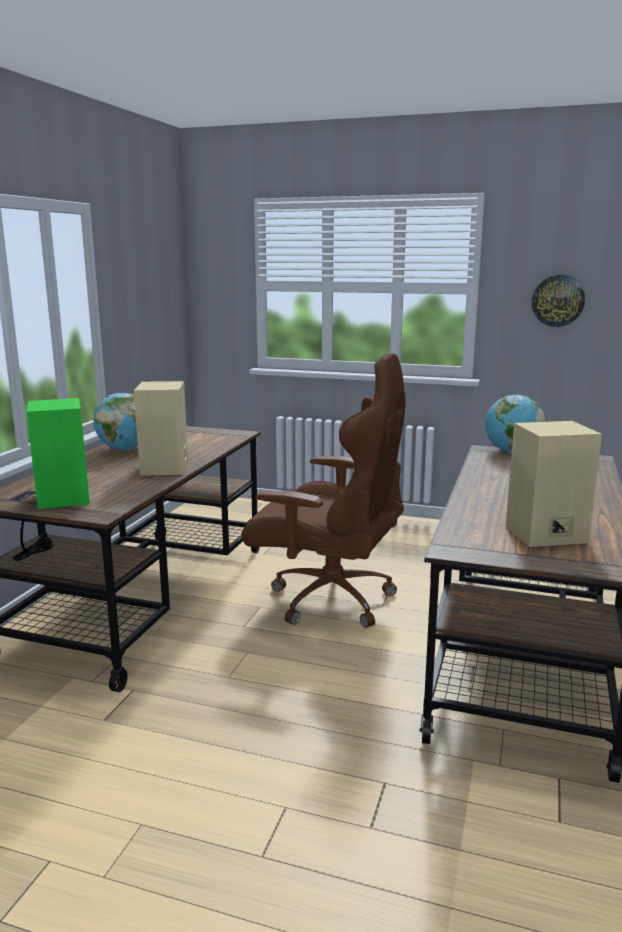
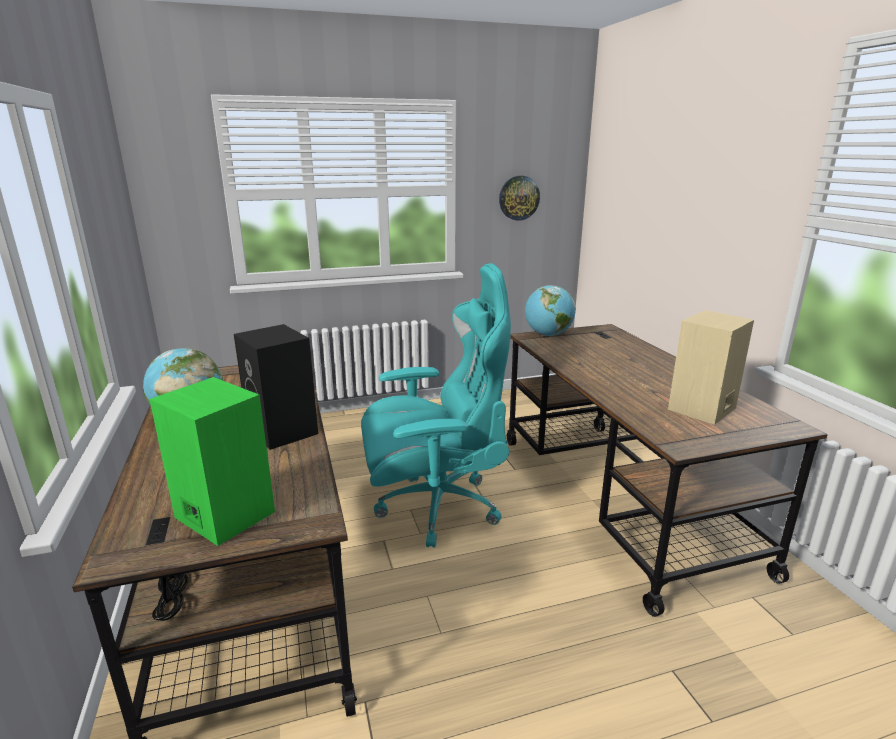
camera: 35 degrees left, 5 degrees up
beige speaker [134,381,188,476] -> black speaker [234,324,318,450]
brown office chair [241,353,406,628] -> turquoise office chair [361,263,511,548]

